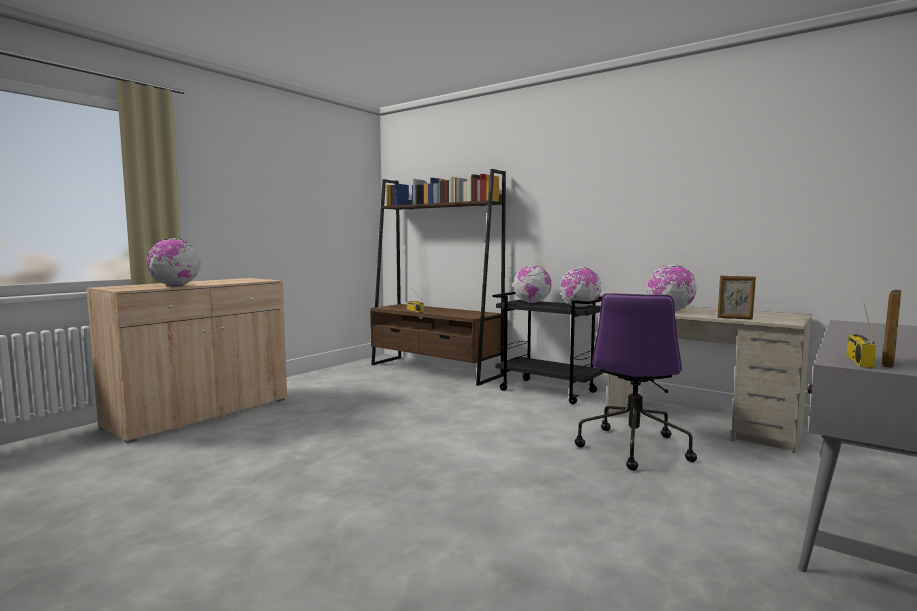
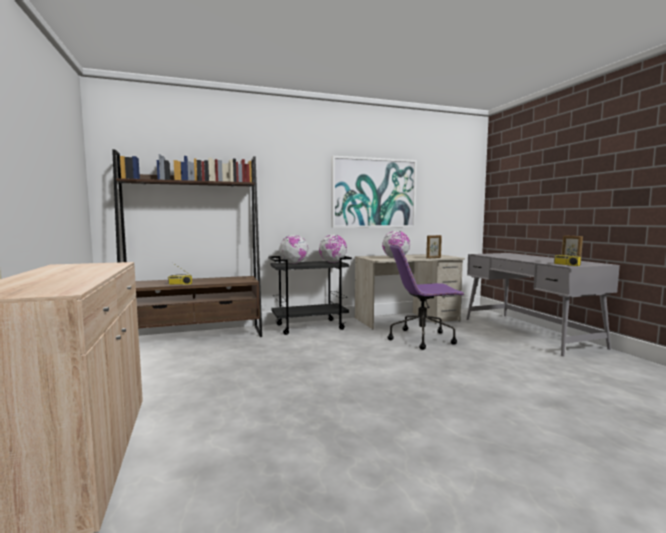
camera: 55 degrees left, 0 degrees up
globe [147,238,201,286] -> none
purple office chair [575,293,697,471] -> purple office chair turned 120 degrees clockwise [388,244,465,350]
none -> picture [331,156,417,228]

